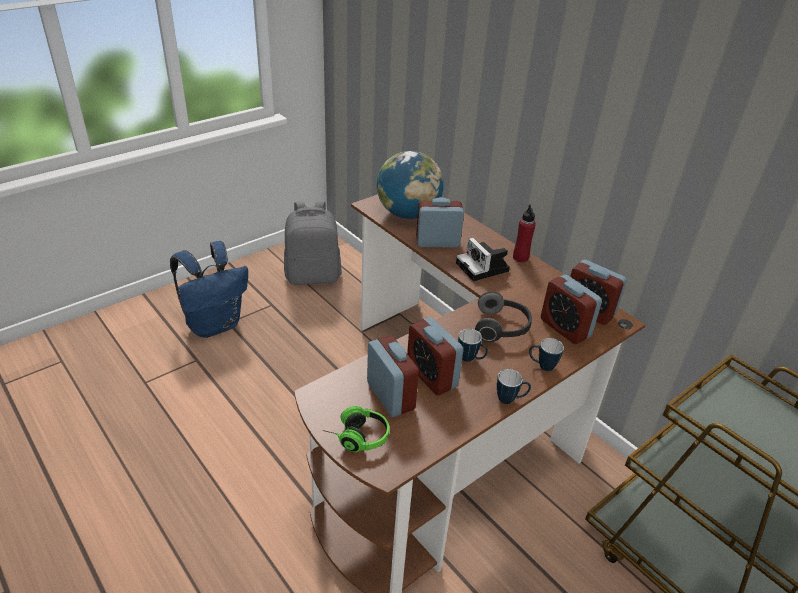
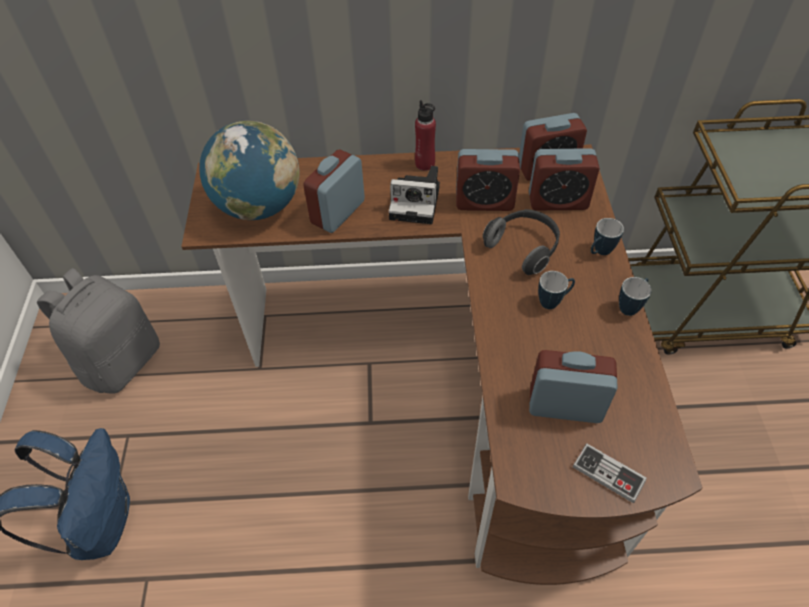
camera: 50 degrees left, 15 degrees up
headphones [322,406,389,452] -> game controller [573,443,647,503]
alarm clock [407,317,463,395] -> alarm clock moved to [456,149,520,211]

